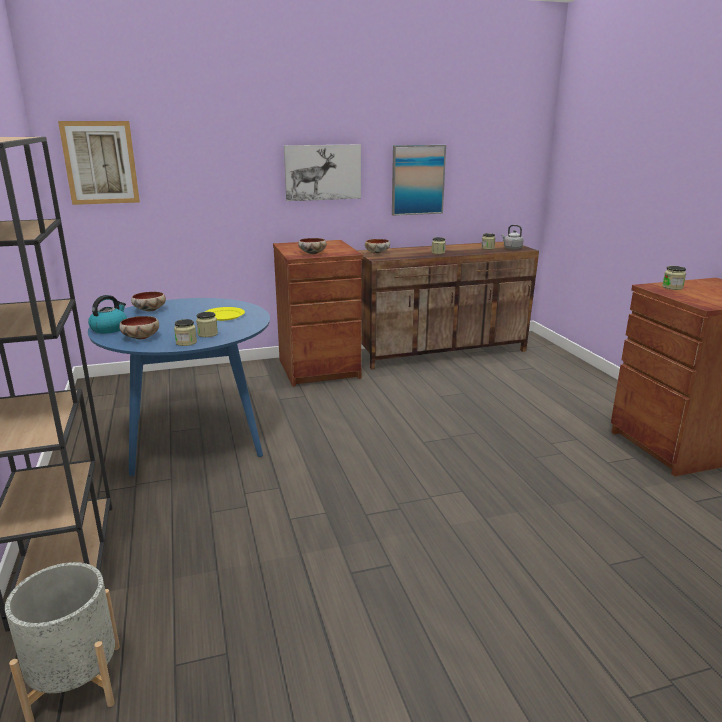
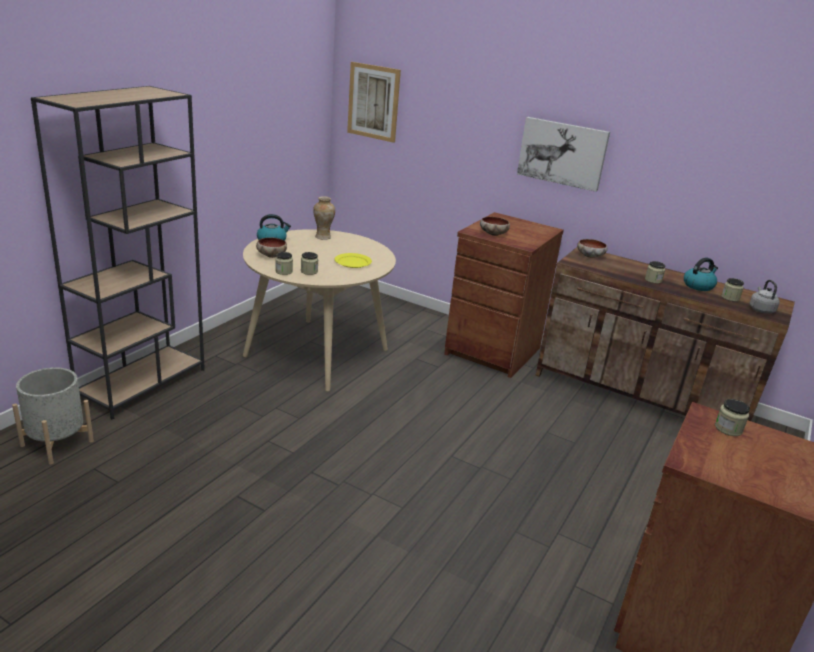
camera: 45 degrees right, 5 degrees up
blue dining table [88,298,270,476] -> beige dining table [243,229,396,391]
bowl [131,292,166,312] -> vase [313,196,335,240]
picture [392,145,446,216] -> none
none -> kettle [684,258,718,291]

